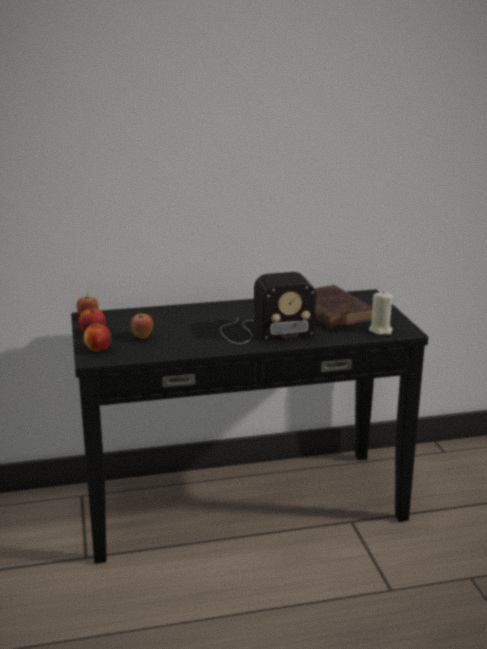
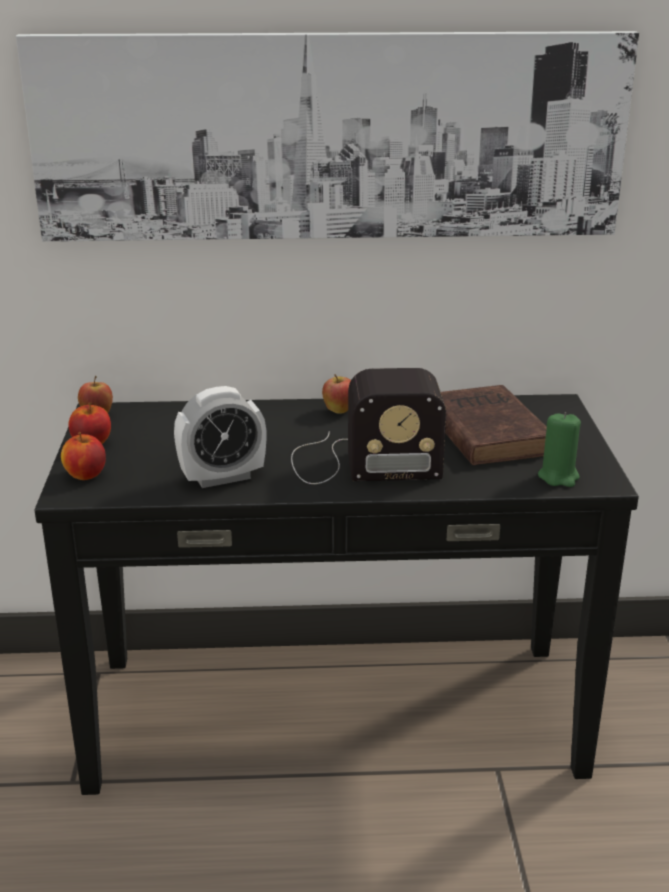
camera: 10 degrees right, 5 degrees up
apple [130,312,153,339] -> apple moved to [322,374,351,414]
beige candle [369,291,393,335] -> green candle [538,412,581,487]
none -> picture [16,31,639,242]
none -> alarm clock [174,386,266,488]

